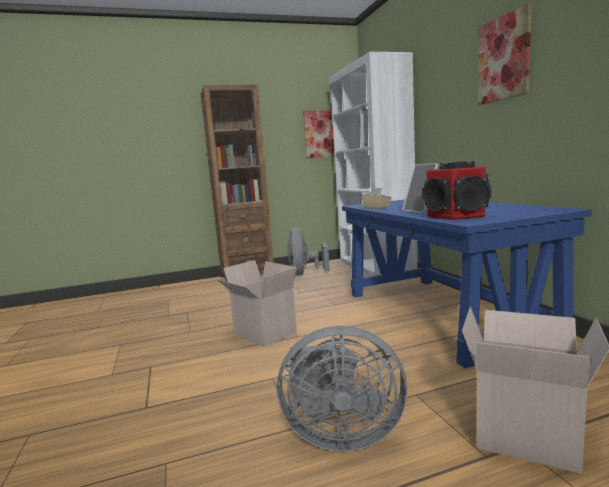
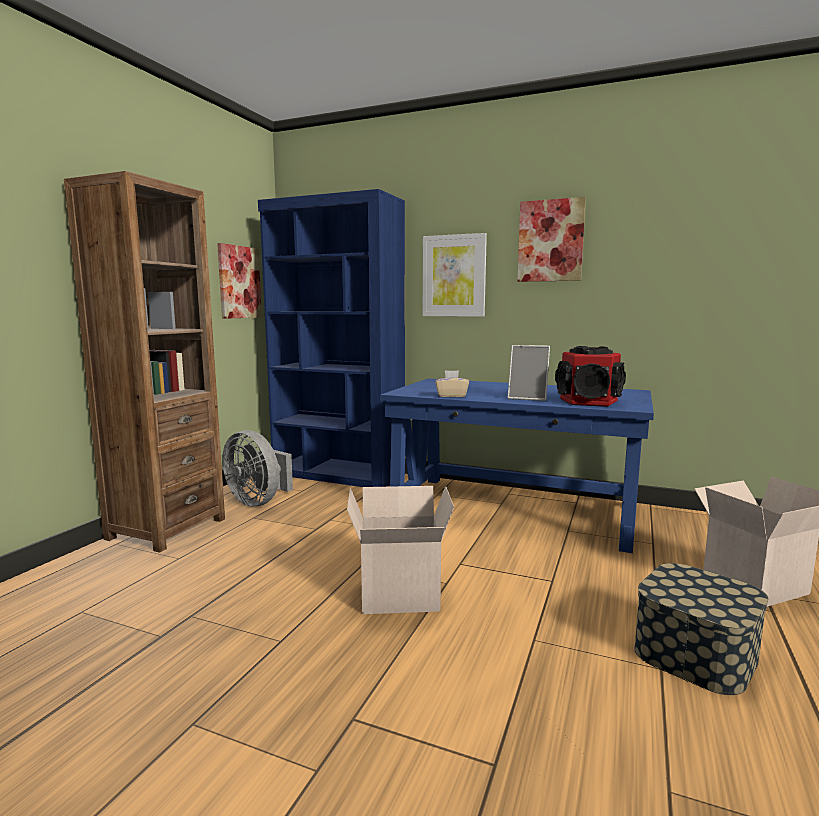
camera: 50 degrees left, 0 degrees up
grey fan [277,326,407,451] -> storage box [634,563,768,695]
white bookcase [328,52,417,276] -> blue bookcase [258,189,405,487]
none -> picture [423,233,487,317]

